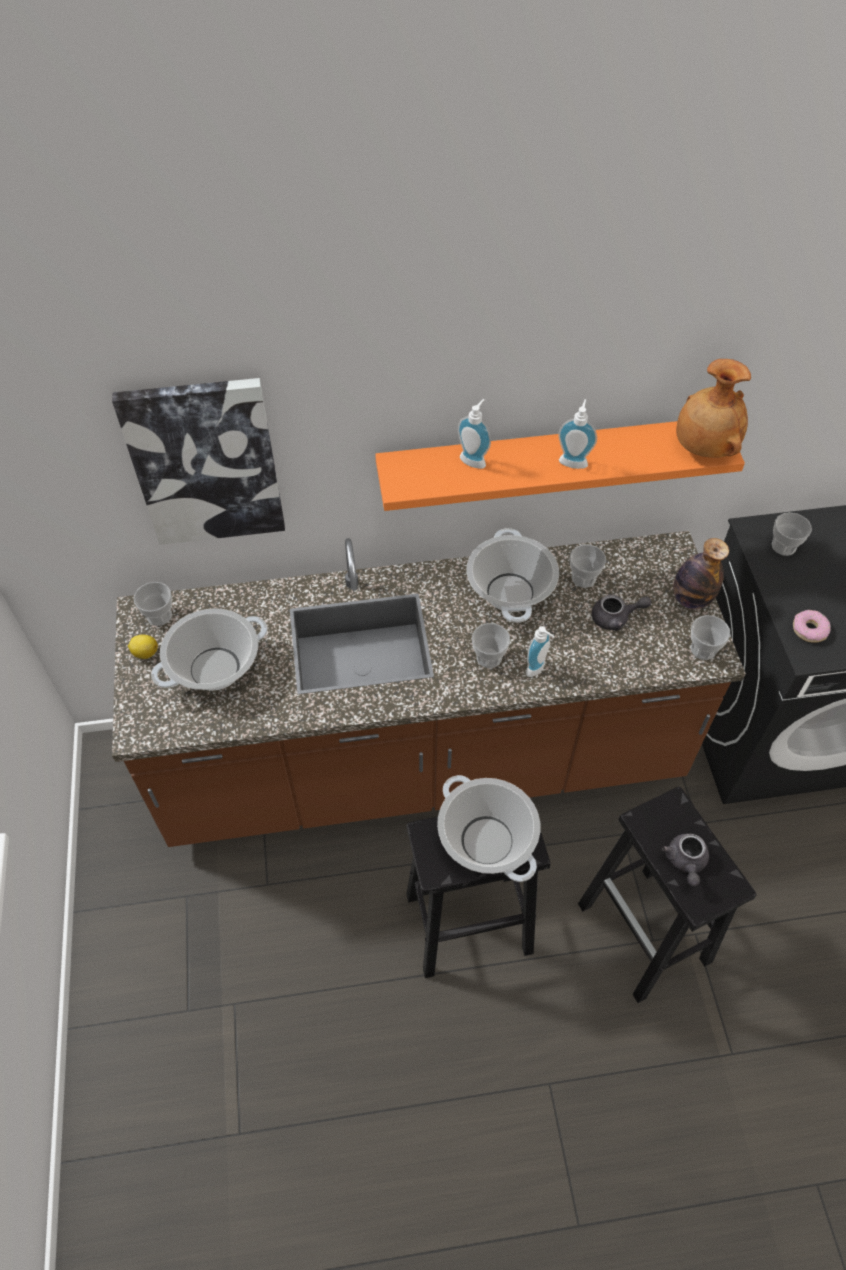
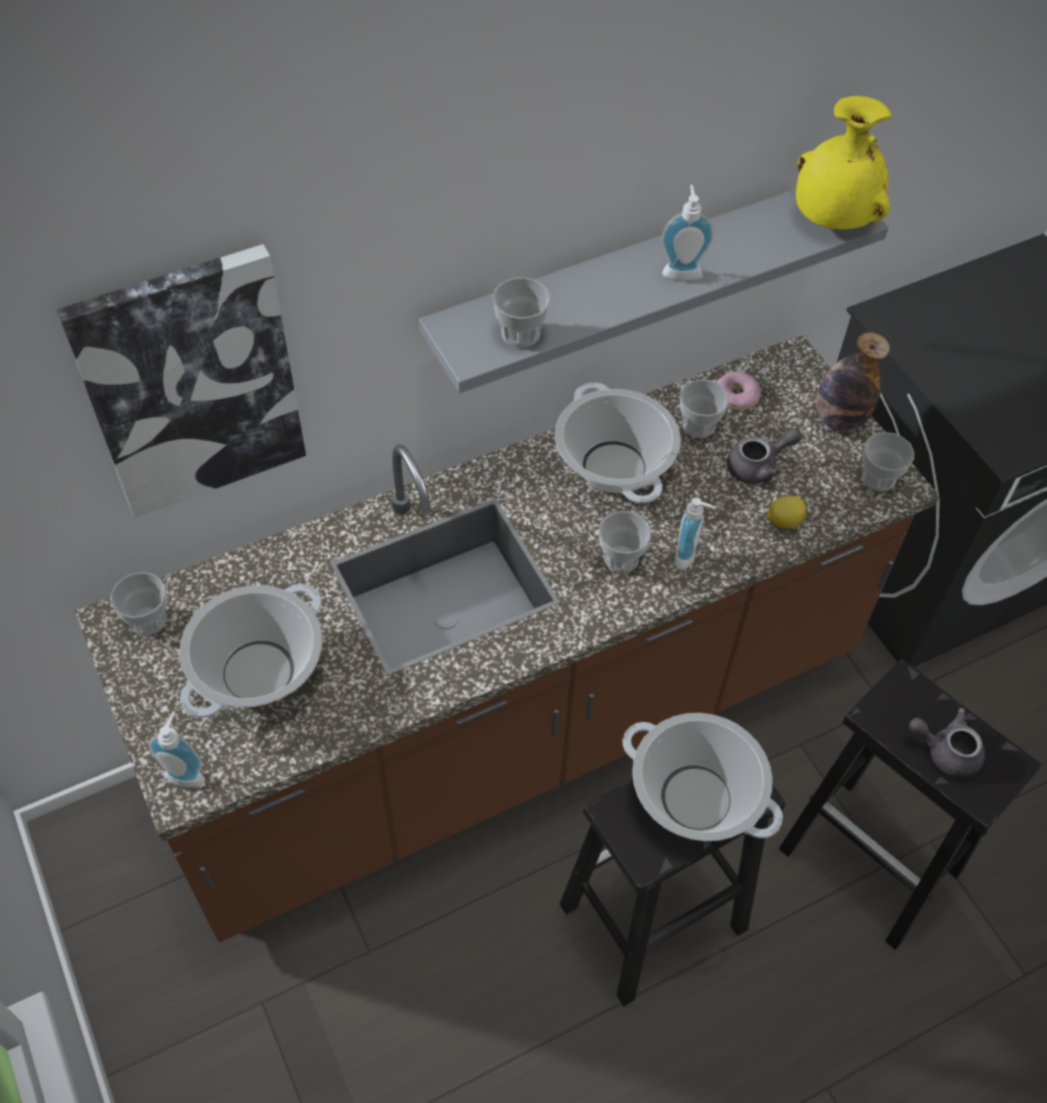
camera: 20 degrees left, 0 degrees up
lemon [128,635,158,659] -> lemon moved to [766,496,806,528]
orange shelf [375,421,745,511] -> grey shelf [419,189,889,393]
soap dispenser [458,399,491,469] -> soap dispenser moved to [148,711,205,788]
grey teapot [662,834,709,887] -> grey teapot turned 120 degrees clockwise [909,707,985,778]
brown vase [676,359,751,458] -> yellow vase [796,96,892,229]
cup [772,512,812,556] -> cup moved to [493,277,551,348]
donut [793,610,831,643] -> donut moved to [716,371,761,411]

